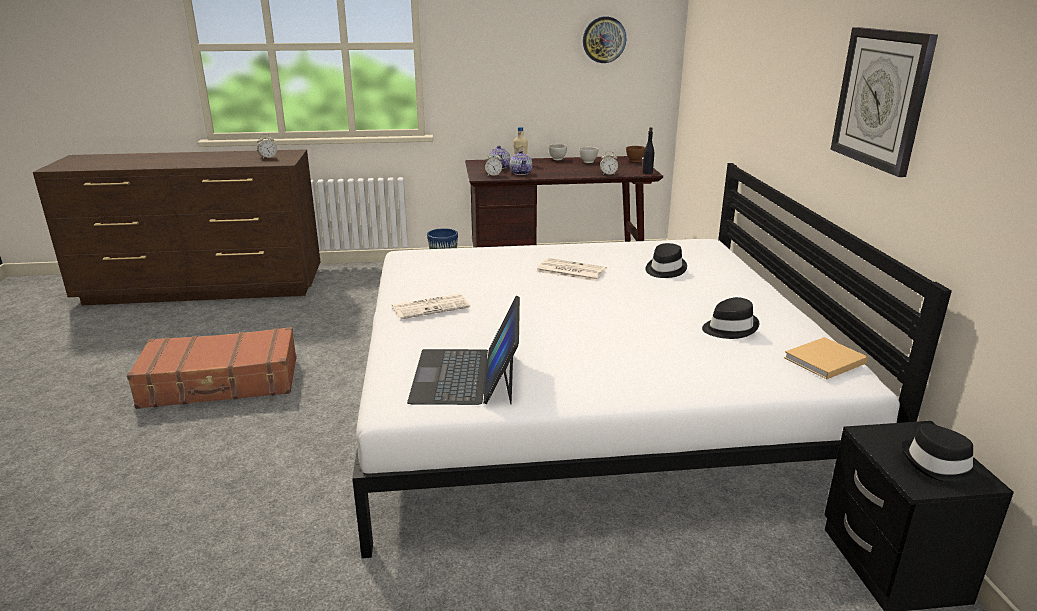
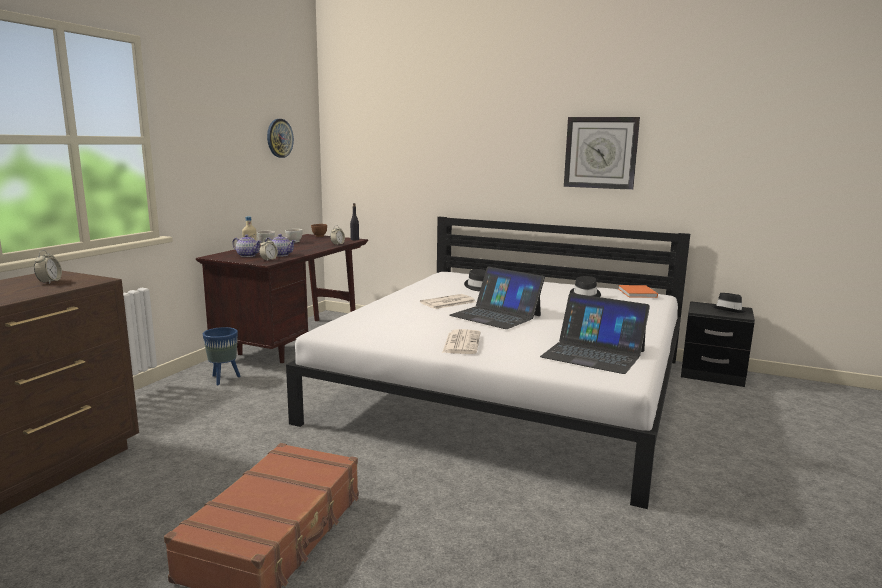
camera: 60 degrees left, 10 degrees down
beige book [784,337,868,379] -> orange book [618,285,658,298]
none -> laptop [449,266,545,329]

